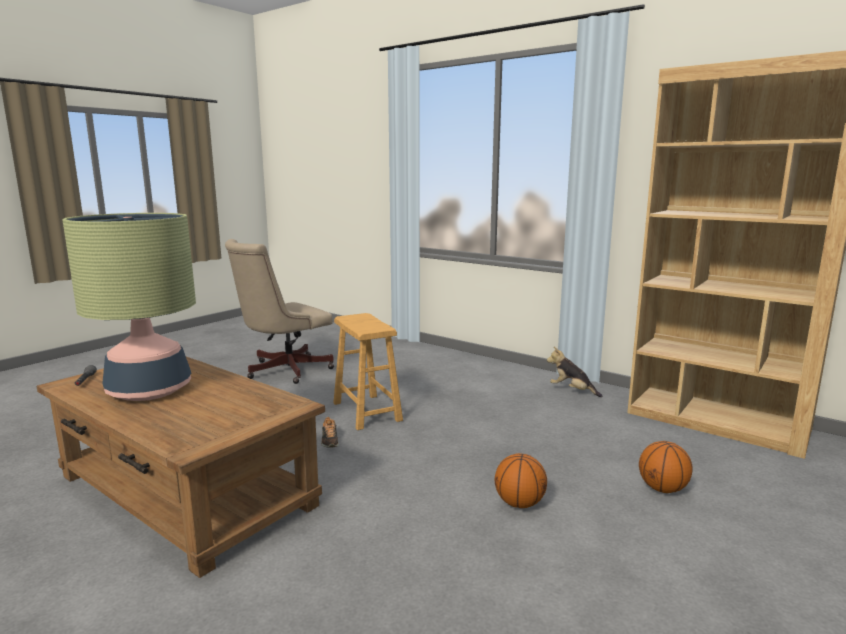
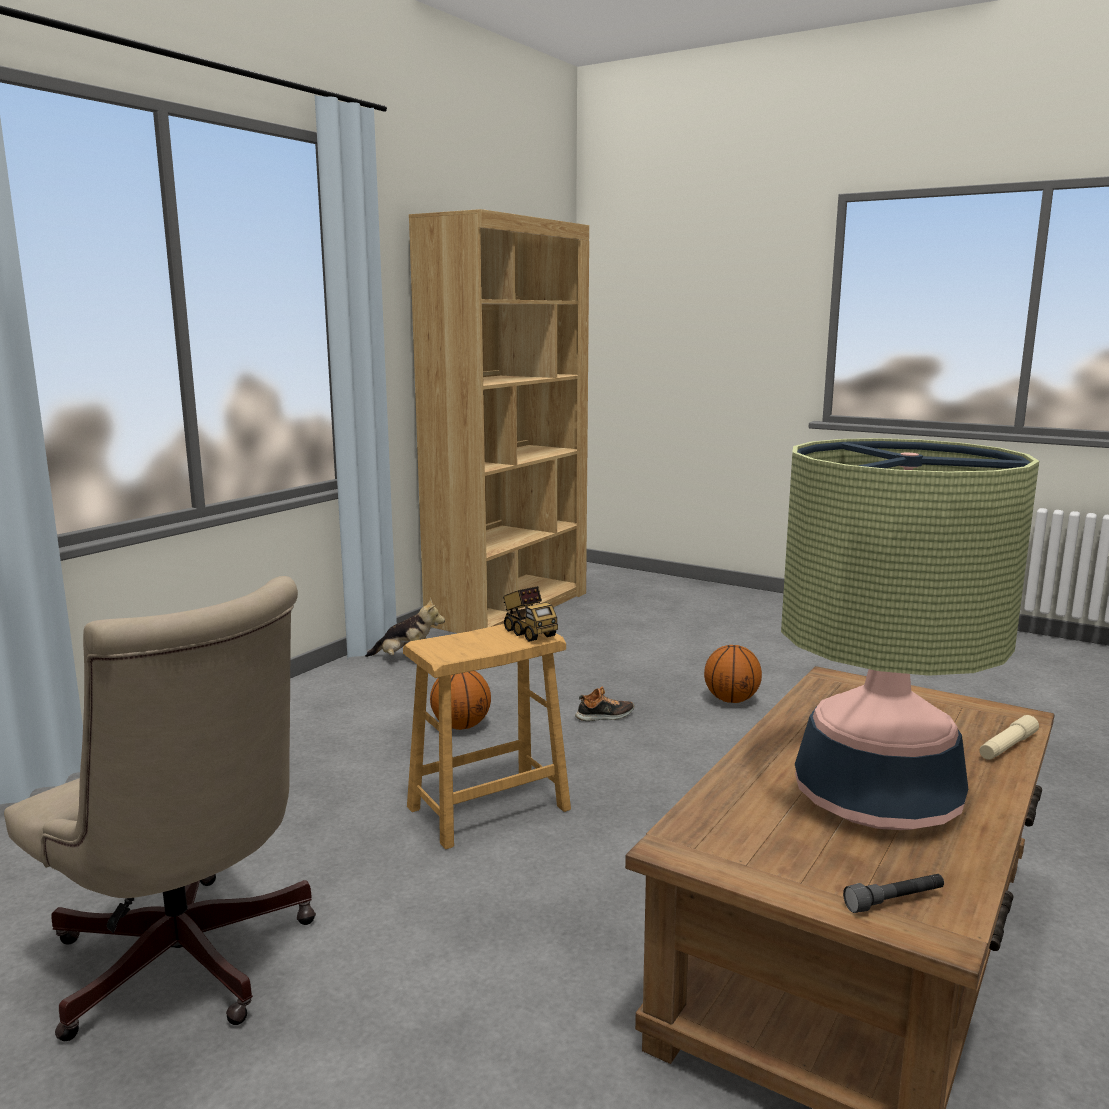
camera: 95 degrees left, 0 degrees up
shoe [321,417,339,448] -> shoe moved to [575,687,634,721]
plush toy [547,347,602,397] -> plush toy turned 105 degrees counterclockwise [365,598,445,657]
basketball [639,441,693,493] -> basketball moved to [430,671,491,730]
none -> toy truck [503,586,558,642]
none -> beige flashlight [979,715,1039,760]

